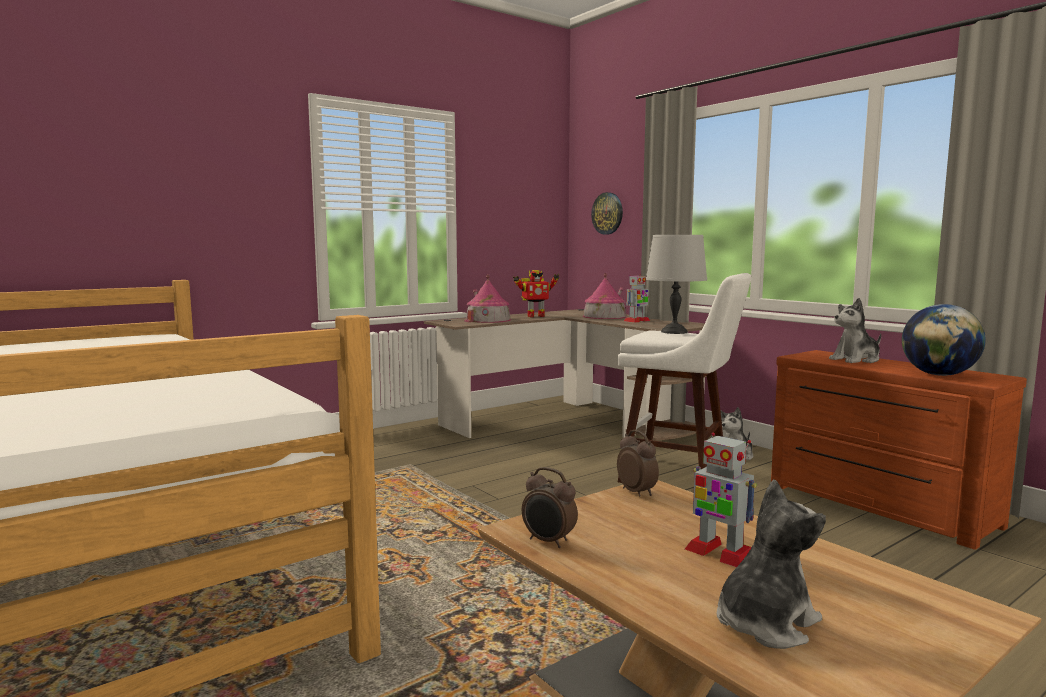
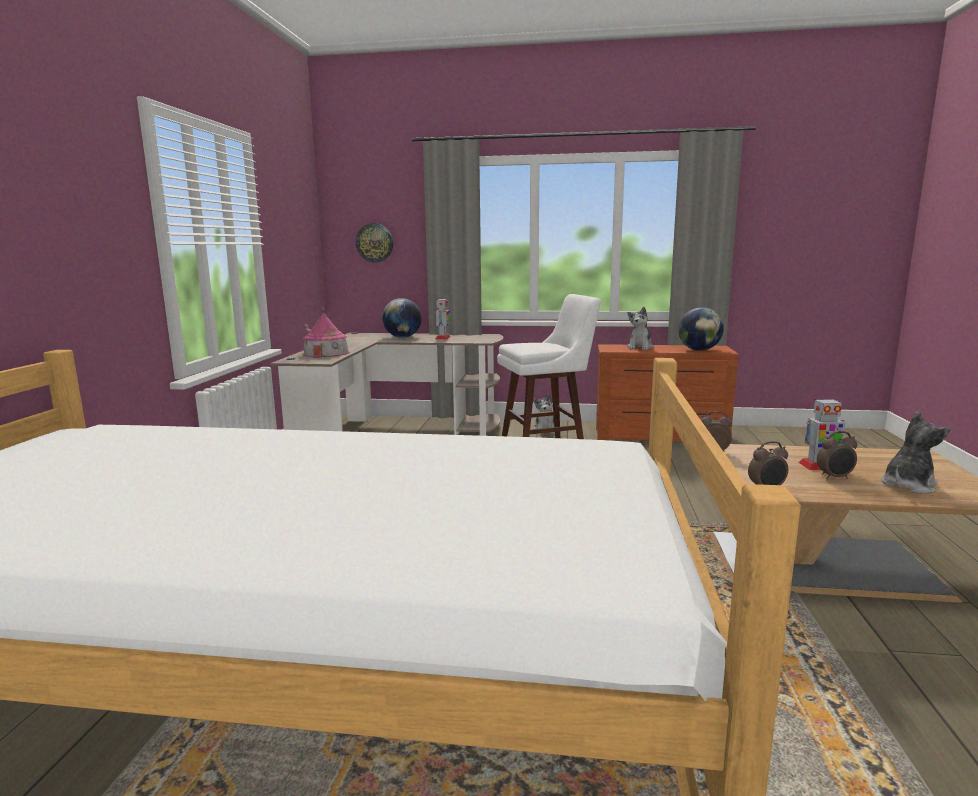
camera: 45 degrees left, 5 degrees up
toy robot [513,270,559,317] -> none
toy house [583,273,627,319] -> globe [382,298,422,338]
grey table lamp [646,235,707,334] -> none
plush toy [717,479,826,649] -> plush toy turned 45 degrees clockwise [881,412,950,494]
none -> alarm clock [817,431,857,479]

